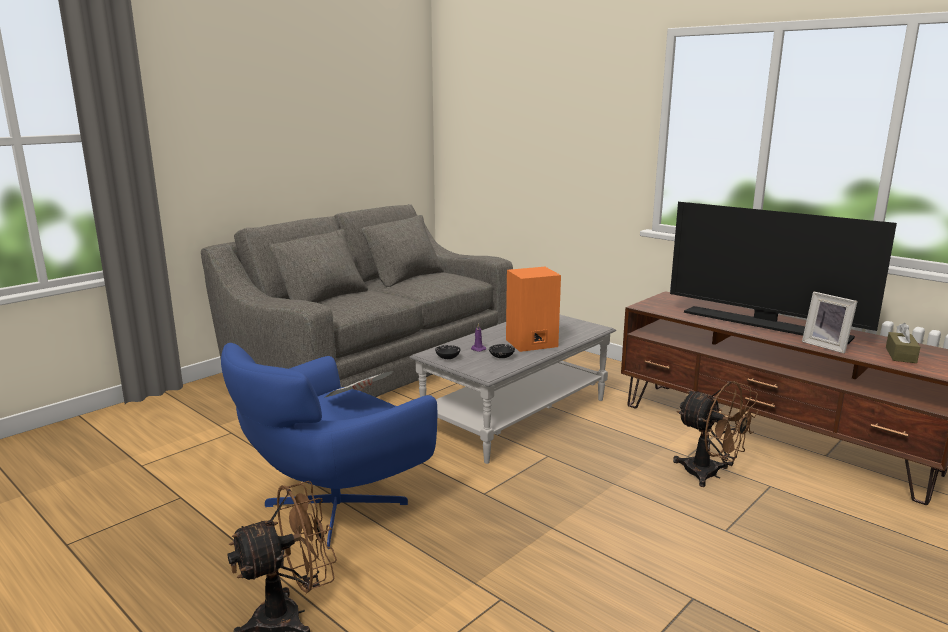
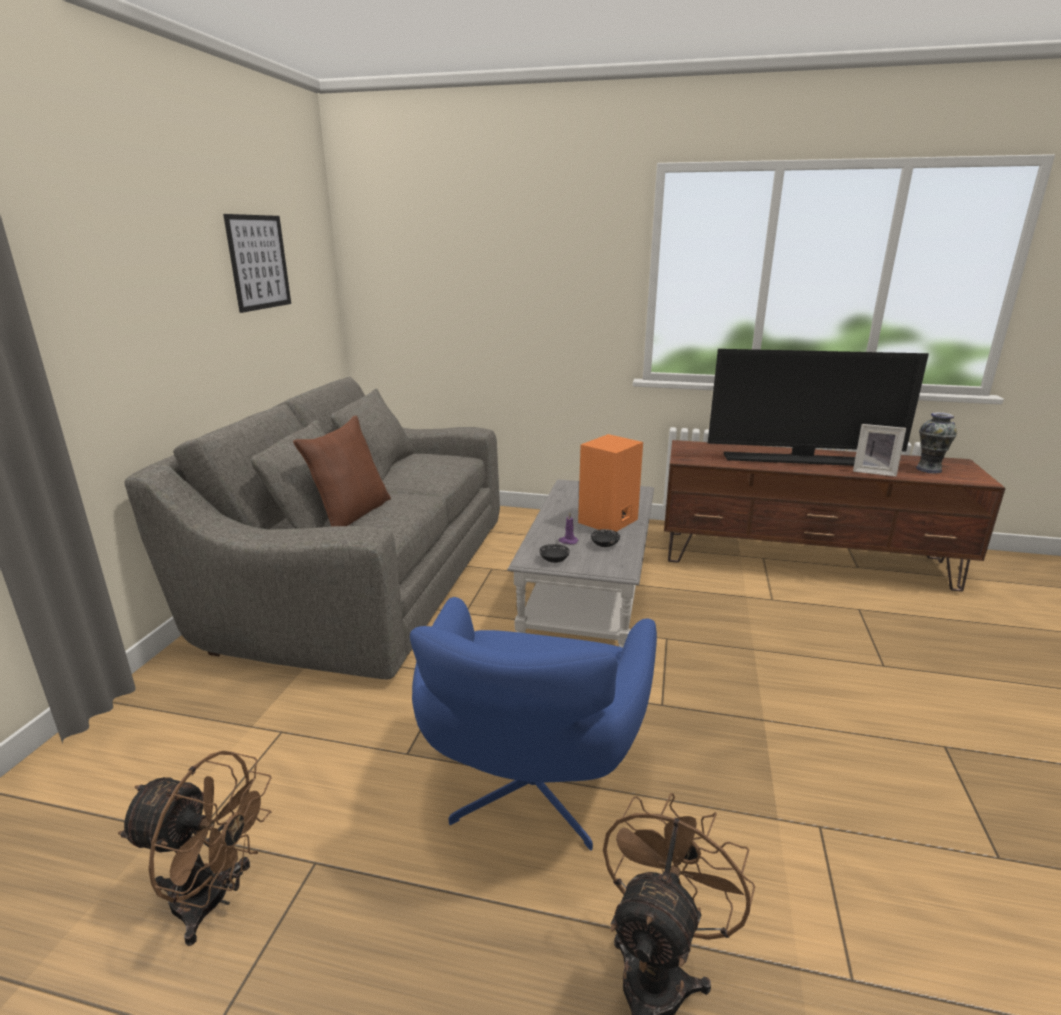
camera: 30 degrees left, 5 degrees up
newspaper [324,371,394,398] -> none
brown fan [673,381,759,487] -> brown fan moved to [118,751,272,946]
brown tissue box [886,323,920,363] -> vase [916,412,957,473]
none -> picture [223,214,291,313]
none -> brown pillow [293,416,391,527]

